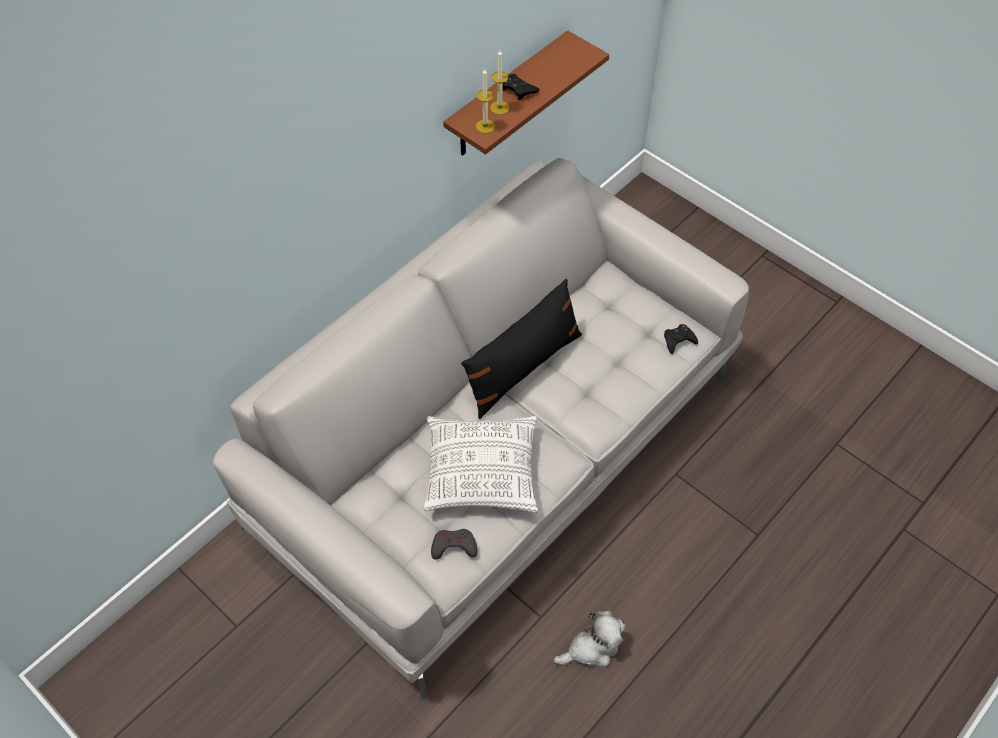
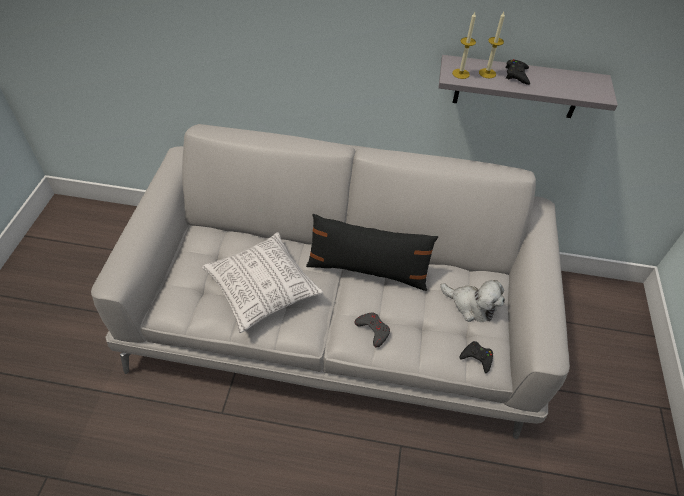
camera: 55 degrees right, 5 degrees down
grey game controller [431,529,477,559] -> grey game controller moved to [354,312,390,348]
brown shelf [443,30,609,156] -> grey shelf [438,55,618,118]
plush toy [553,610,626,667] -> plush toy moved to [441,280,505,322]

